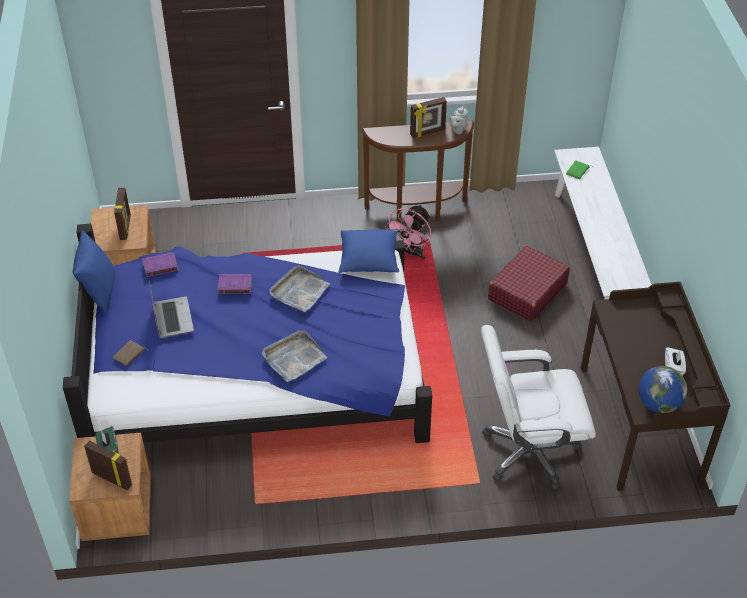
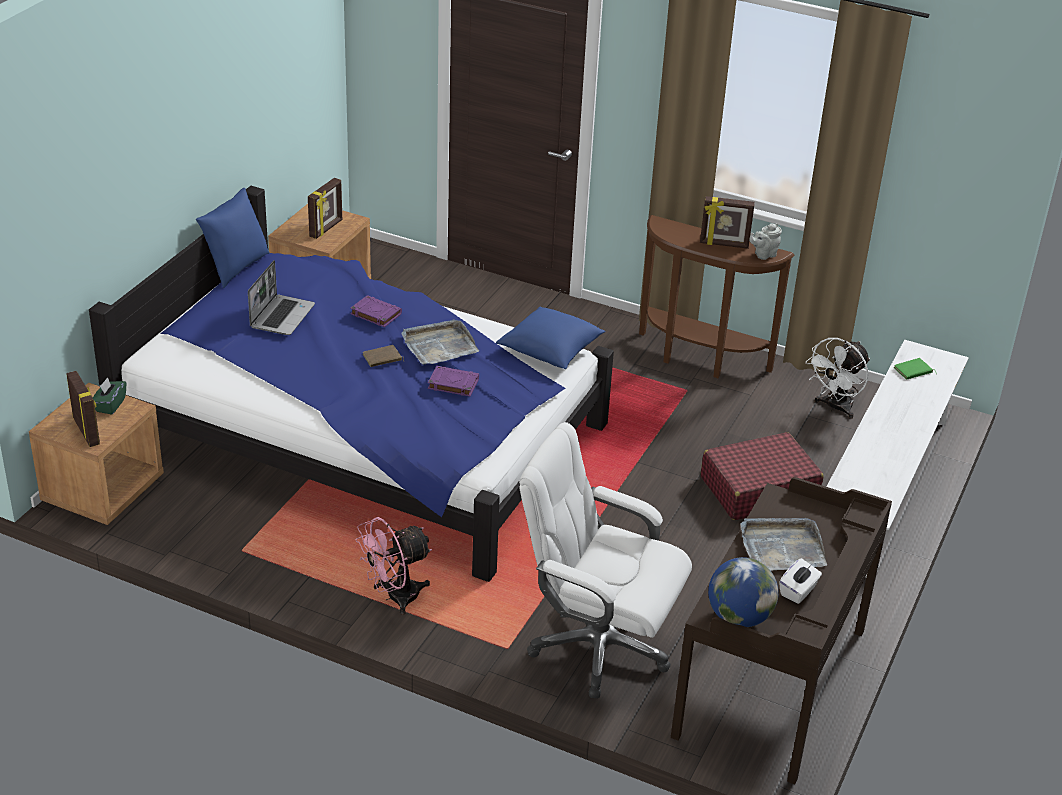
camera: 30 degrees right, 10 degrees down
brown book [113,340,146,366] -> brown book moved to [363,345,404,367]
purple book [142,252,178,277] -> purple book moved to [428,366,479,396]
grey tray [262,330,327,382] -> grey tray moved to [741,518,827,570]
pink fan [385,205,432,260] -> pink fan moved to [355,517,432,615]
none -> white fan [806,338,870,419]

